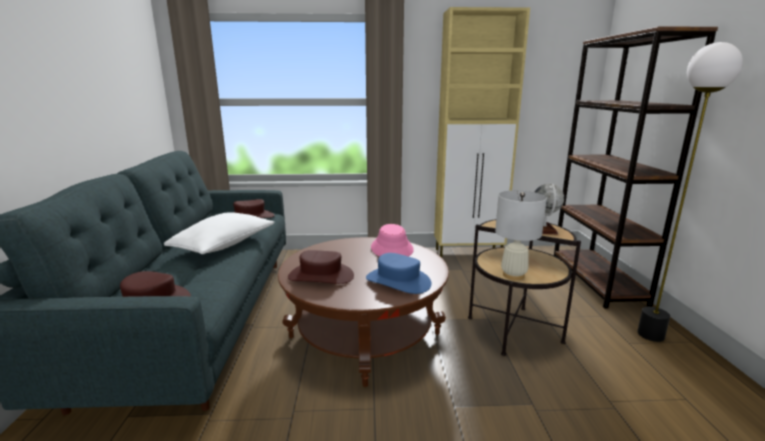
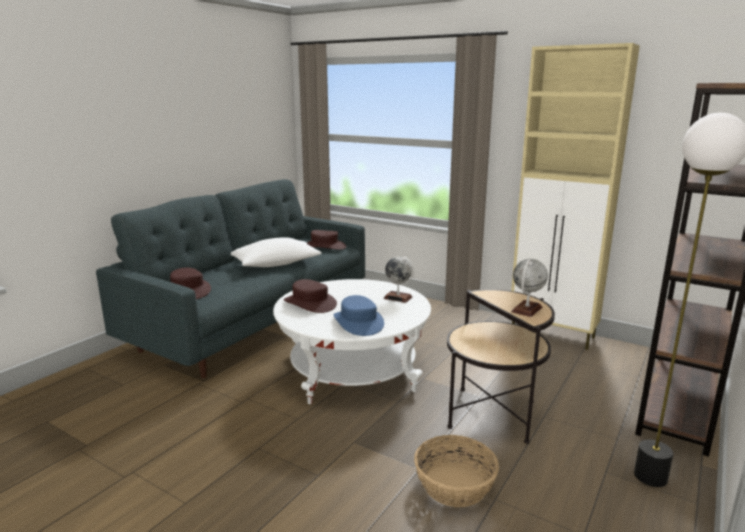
camera: 35 degrees right, 0 degrees up
brown coffee table [278,237,449,387] -> white coffee table [273,279,431,404]
pink hat [371,224,414,257] -> globe [384,256,414,303]
white table lamp [495,190,547,280] -> none
none -> basket [414,435,499,507]

